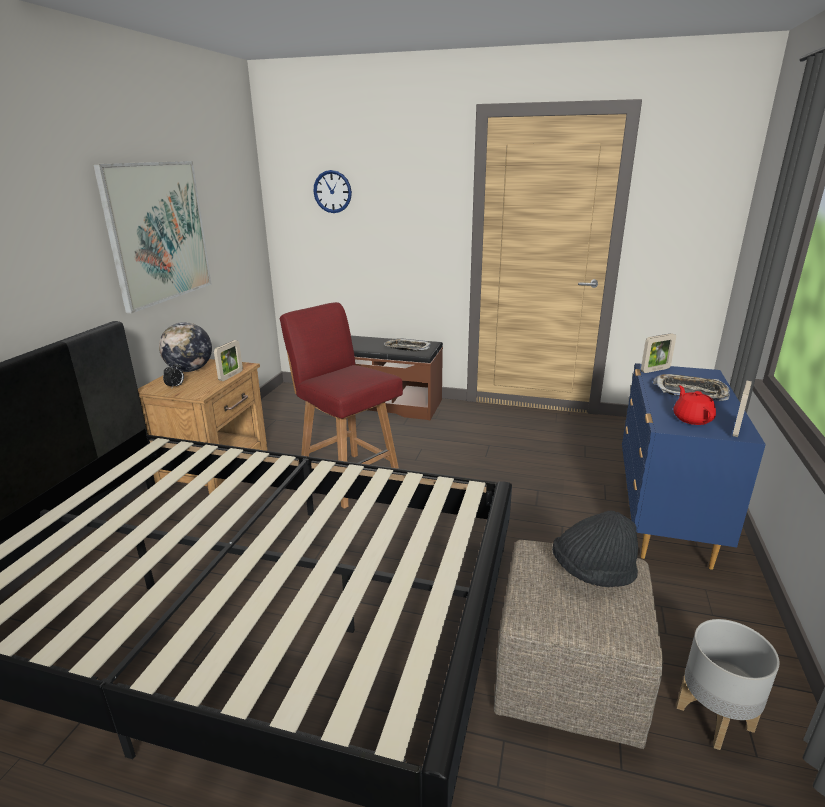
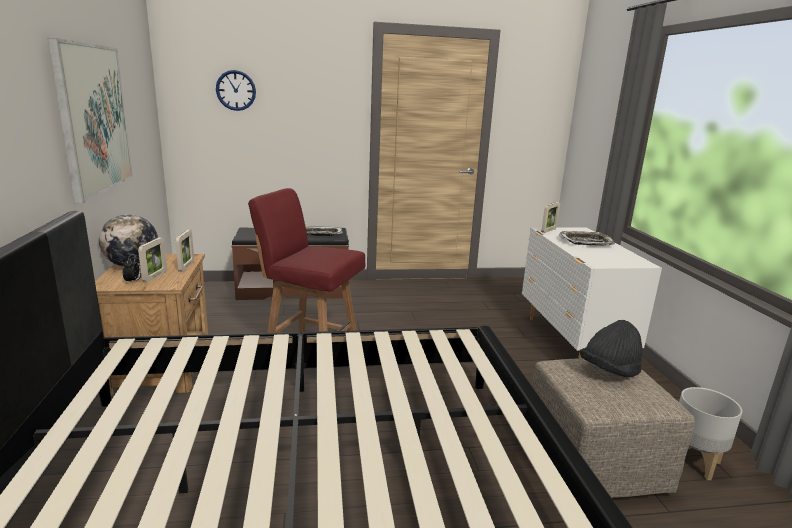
camera: 25 degrees left, 5 degrees down
blue dresser [622,363,766,570] -> white dresser [522,227,662,359]
red teapot [673,386,716,425] -> none
picture frame [732,380,752,437] -> picture frame moved to [138,238,167,282]

